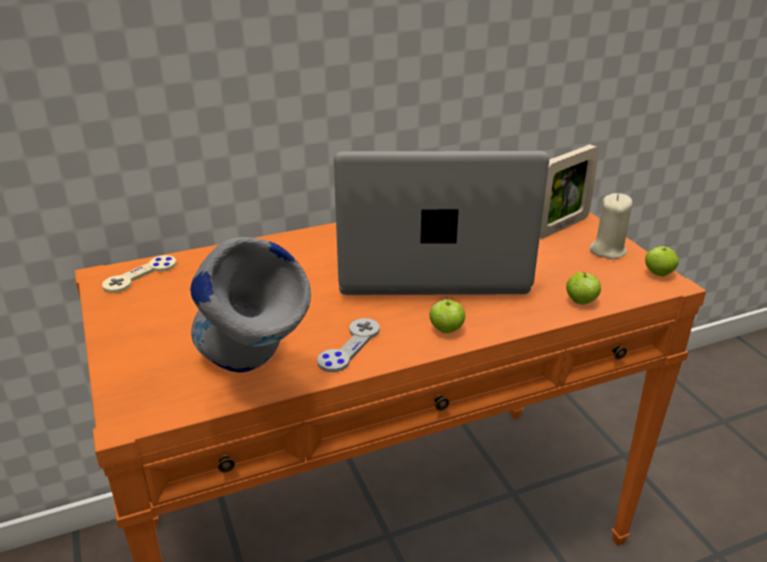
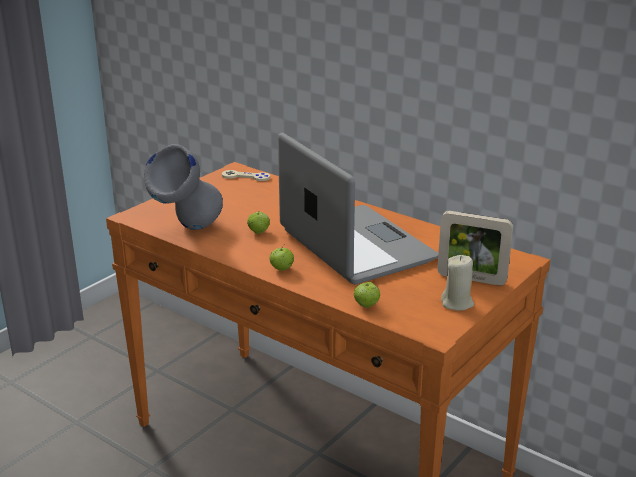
camera: 60 degrees right, 5 degrees down
grey game controller [317,318,380,372] -> none
apple [645,244,679,277] -> apple moved to [247,211,270,234]

